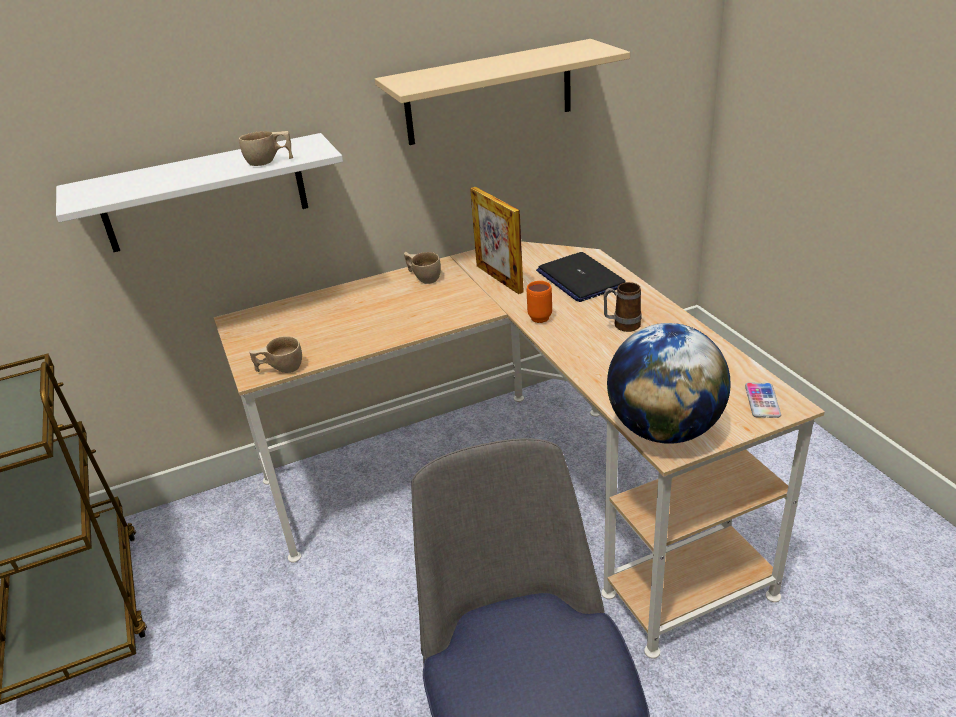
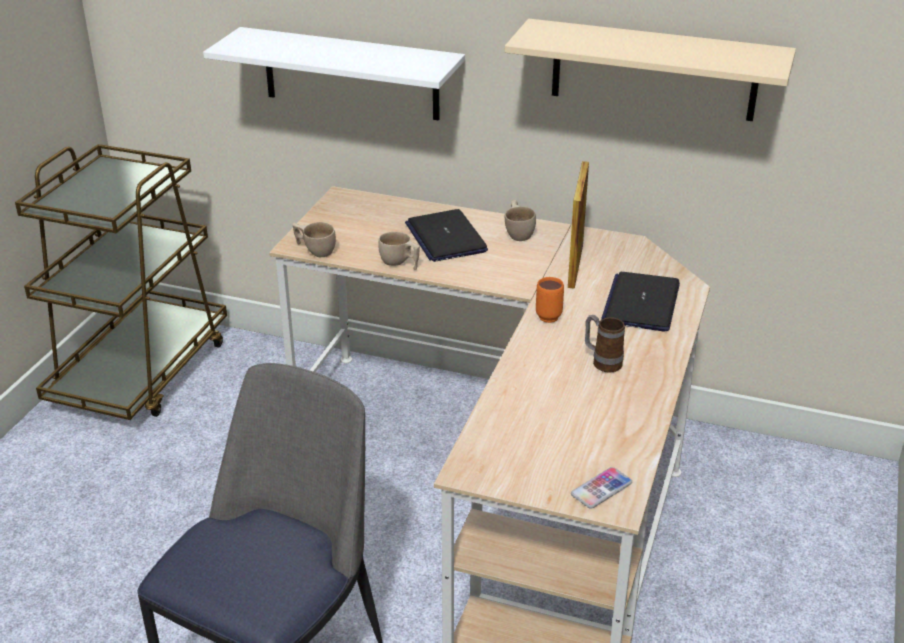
camera: 40 degrees right, 0 degrees up
beige cup [239,131,293,166] -> beige cup moved to [378,232,420,270]
globe [607,323,731,444] -> none
none -> laptop [405,209,488,262]

